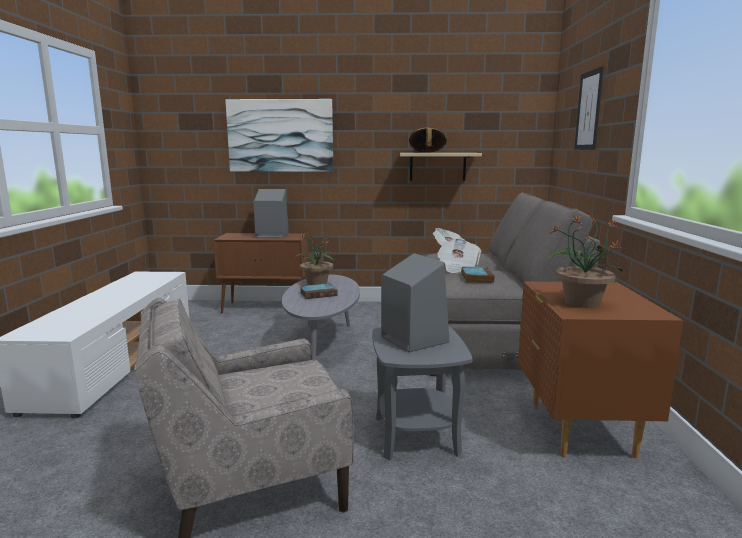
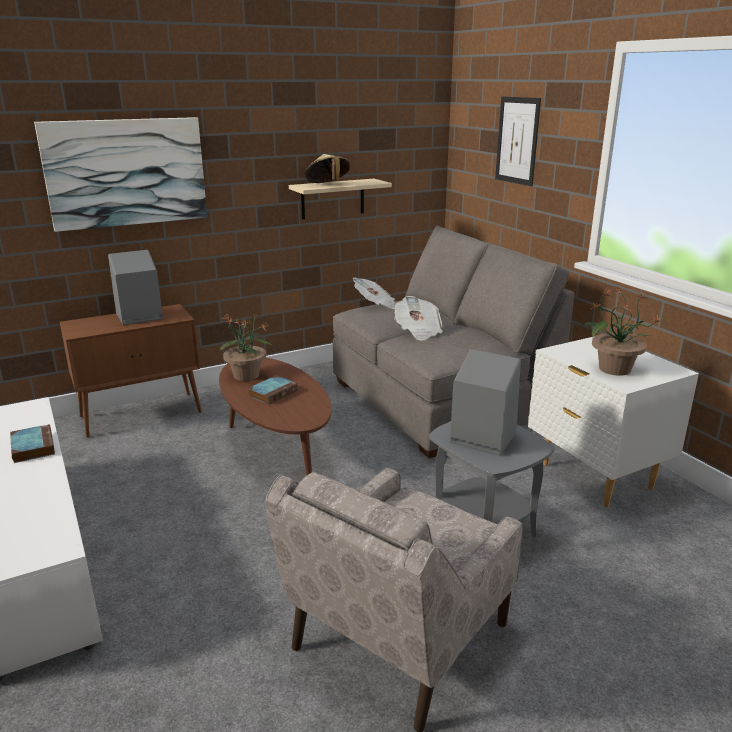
camera: 30 degrees left, 10 degrees up
grey coffee table [282,274,360,360] -> brown coffee table [219,358,332,476]
book [461,267,494,283] -> book moved to [10,424,55,463]
brown nightstand [518,282,683,458] -> white nightstand [528,337,699,507]

